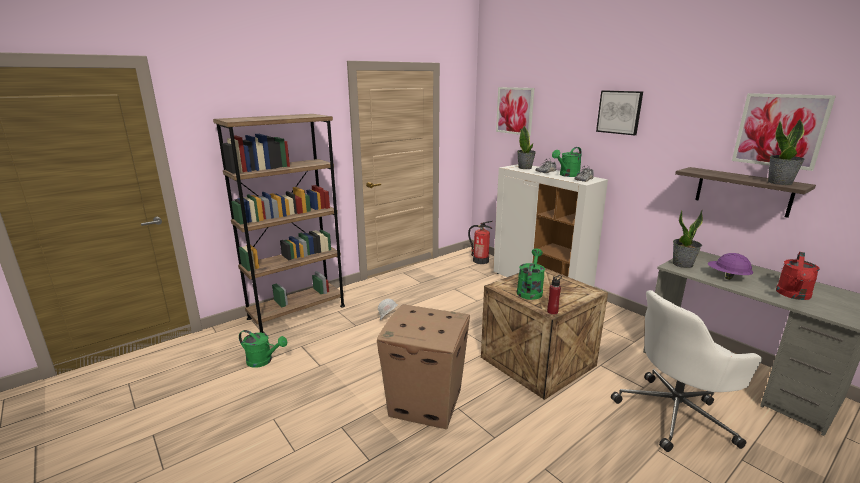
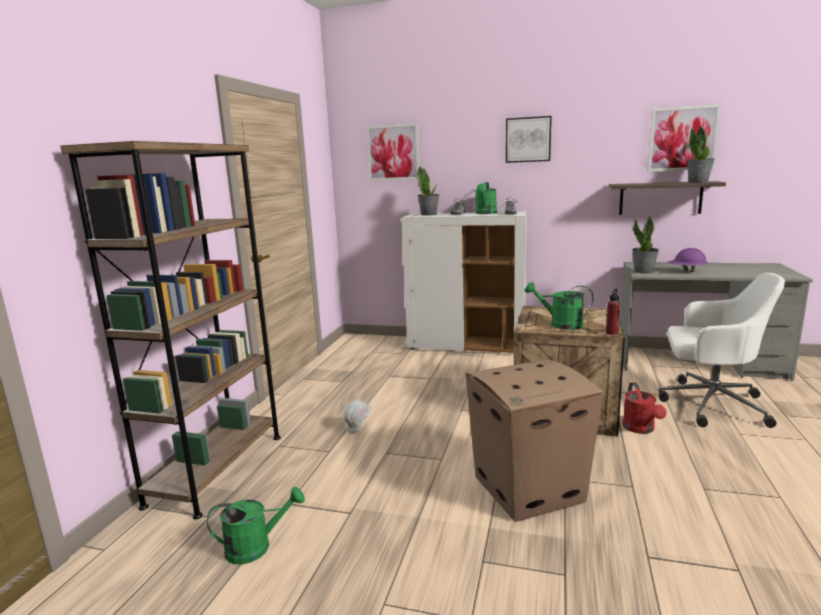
camera: 35 degrees left, 5 degrees down
fire extinguisher [468,221,492,264] -> none
green watering can [517,248,545,300] -> green watering can turned 45 degrees counterclockwise [525,282,593,330]
white office chair [611,290,762,452] -> white office chair turned 105 degrees counterclockwise [659,273,785,428]
red watering can [776,252,820,300] -> red watering can moved to [623,382,667,434]

